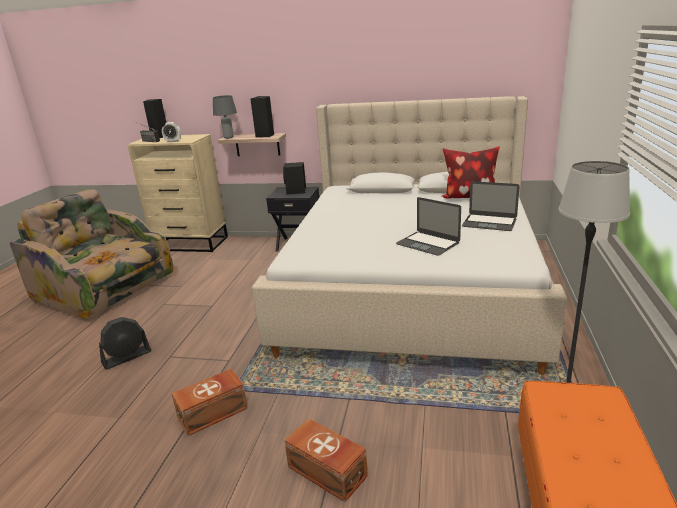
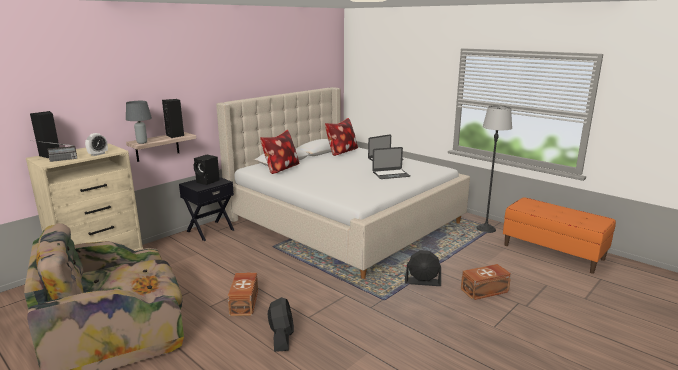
camera: 60 degrees left, 5 degrees down
brown storage box [172,369,248,436] -> brown storage box moved to [228,272,258,316]
none -> pillow [260,130,299,174]
none -> black fan [405,250,441,286]

